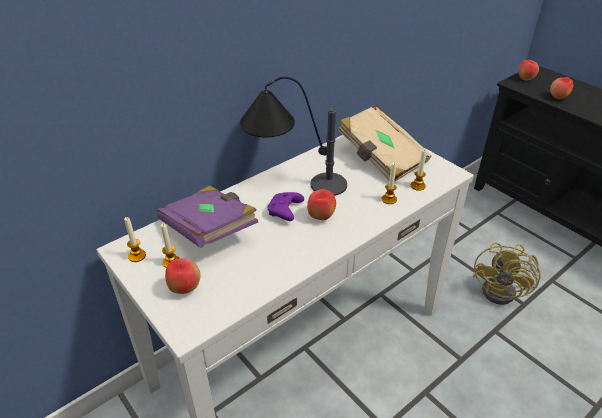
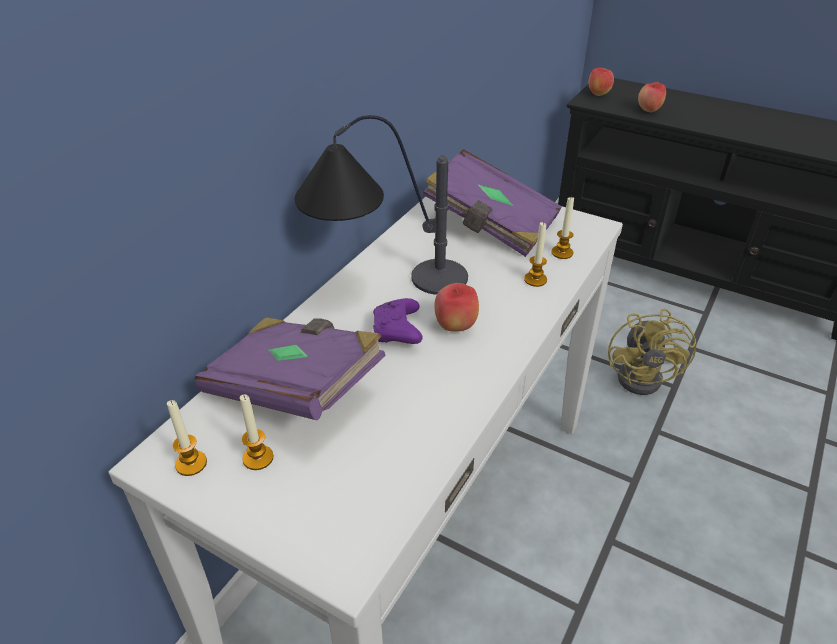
camera: 20 degrees left, 0 degrees up
apple [165,258,201,294] -> none
beige book [338,105,432,182] -> purple book [422,149,562,257]

